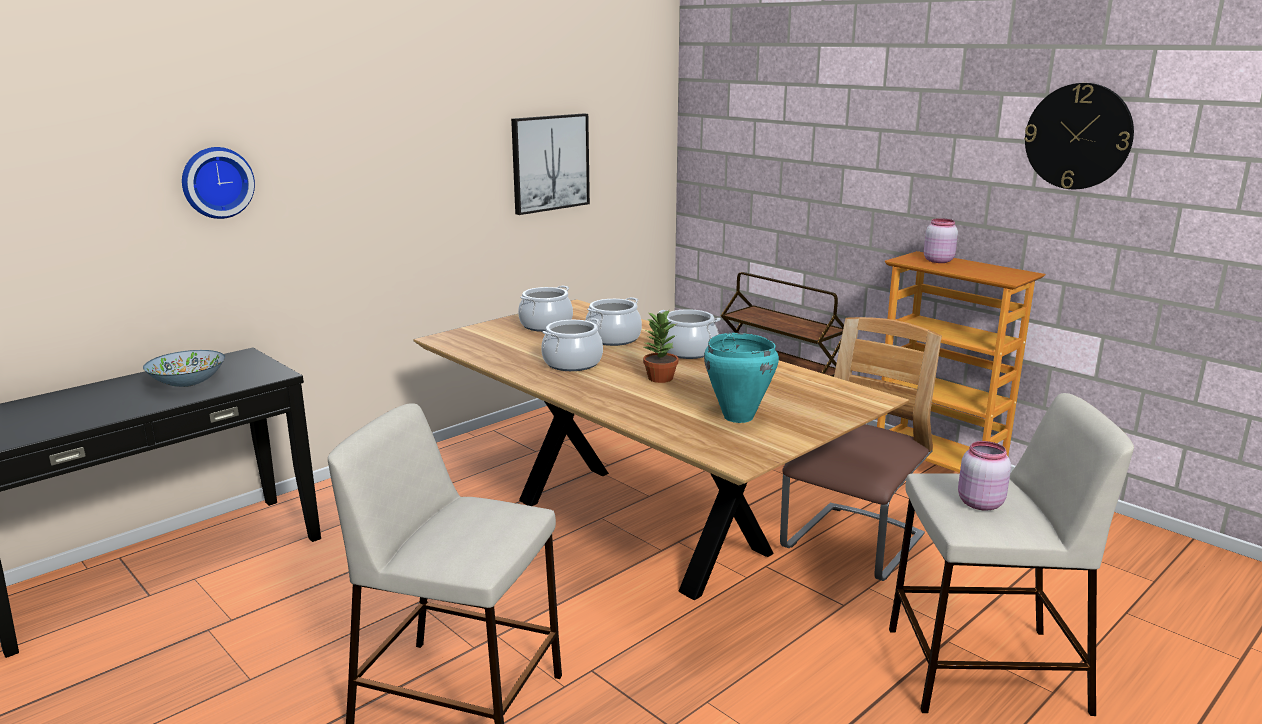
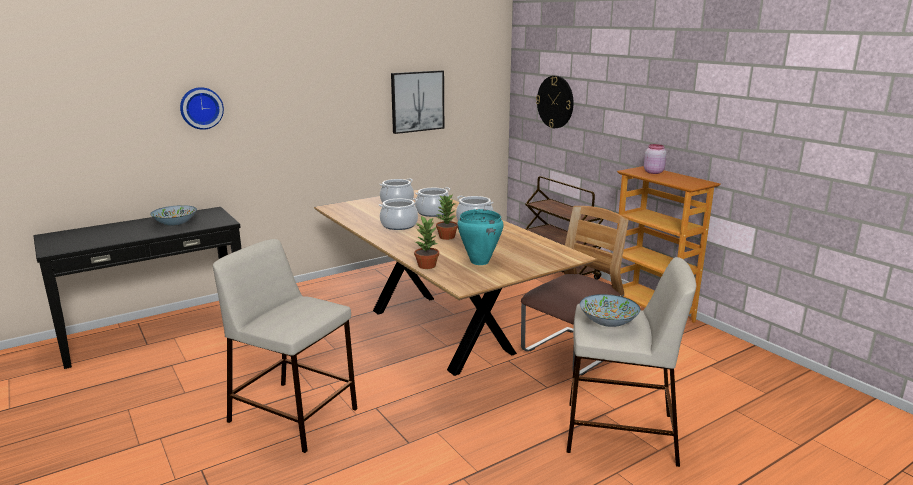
camera: 10 degrees right, 0 degrees up
pink jar [958,441,1011,511] -> bowl [580,294,641,327]
wall clock [1024,83,1134,189] -> wall clock moved to [536,76,574,128]
none -> potted plant [414,216,439,269]

